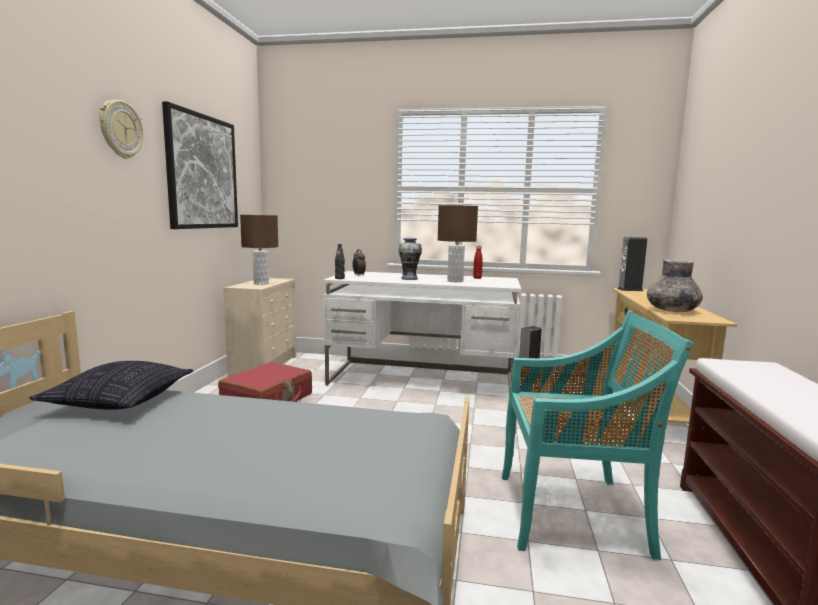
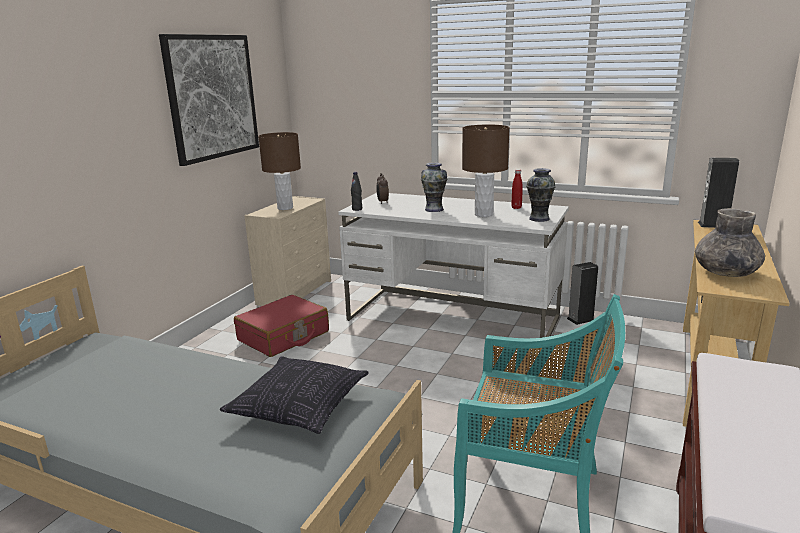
camera: 15 degrees right, 10 degrees up
pillow [29,361,193,410] -> pillow moved to [220,356,369,434]
wall clock [99,100,143,159] -> none
none -> vase [526,168,556,222]

